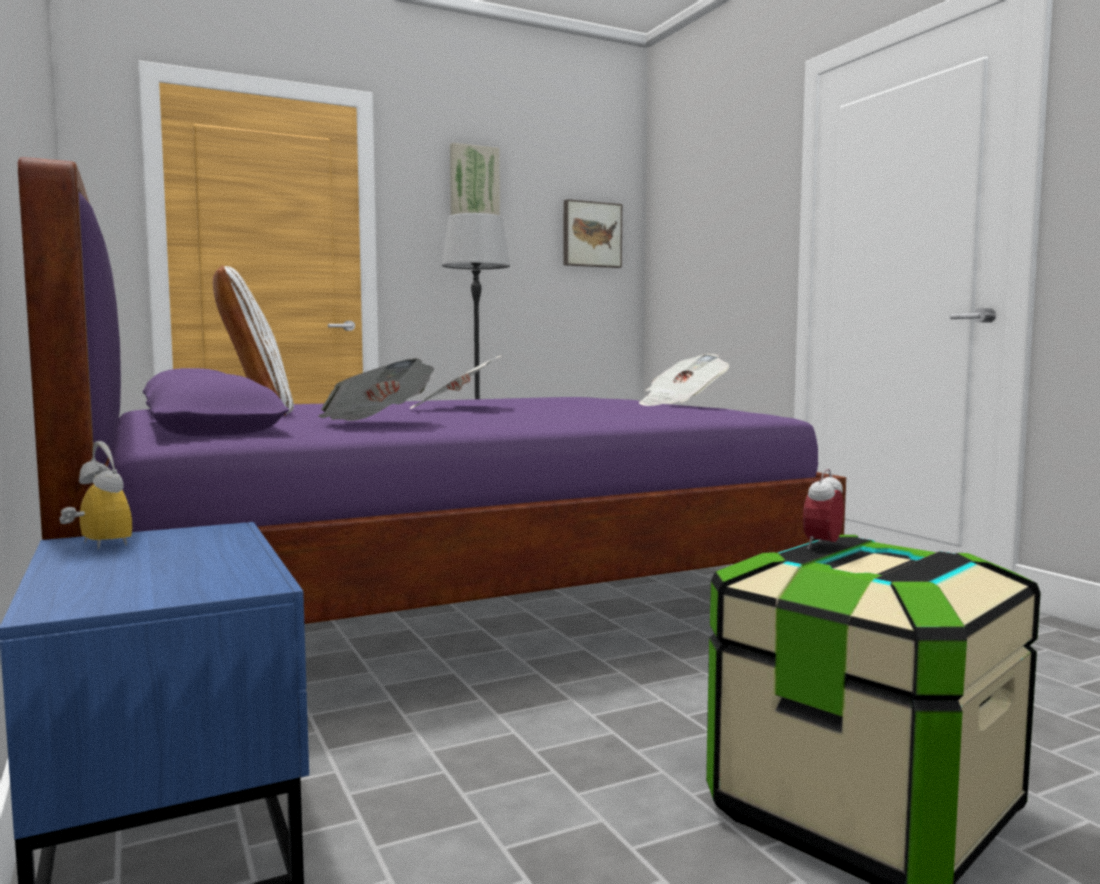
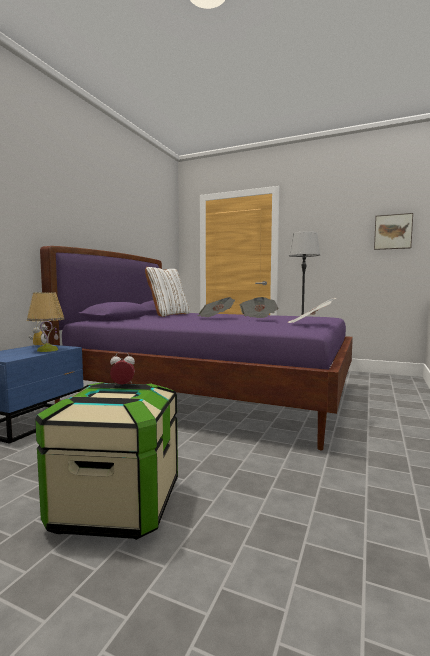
camera: 50 degrees right, 0 degrees up
newspaper [318,358,434,421] -> newspaper moved to [240,297,278,318]
picture [450,143,500,216] -> none
none -> table lamp [27,292,64,352]

